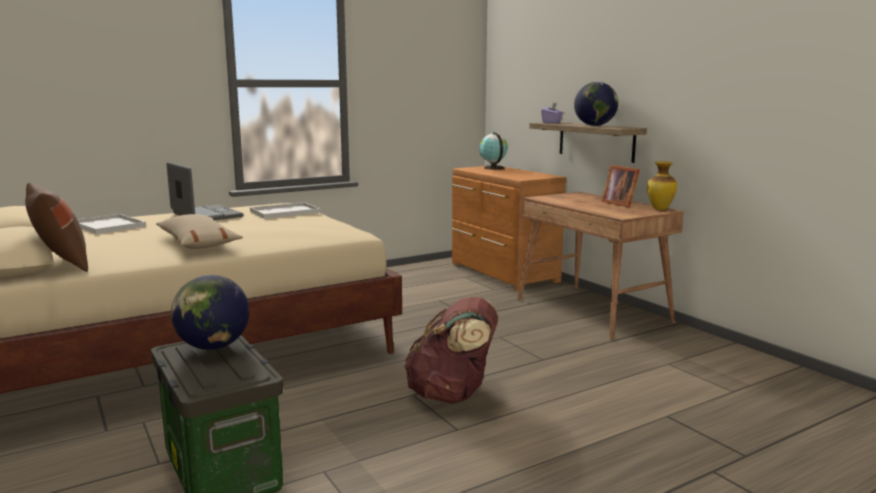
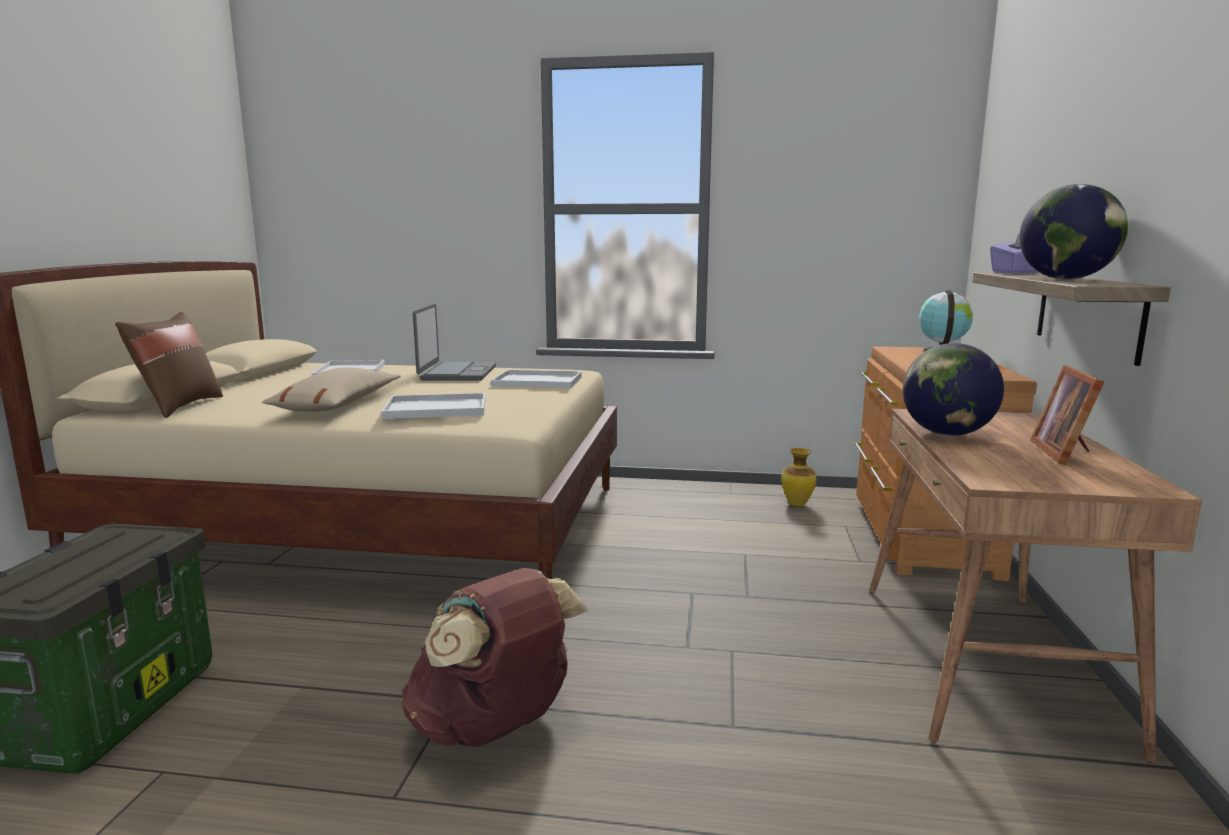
camera: 40 degrees right, 0 degrees up
globe [171,275,250,350] -> globe moved to [903,343,1004,436]
vase [647,161,677,210] -> vase moved to [781,448,817,506]
none -> white tray [381,393,486,419]

